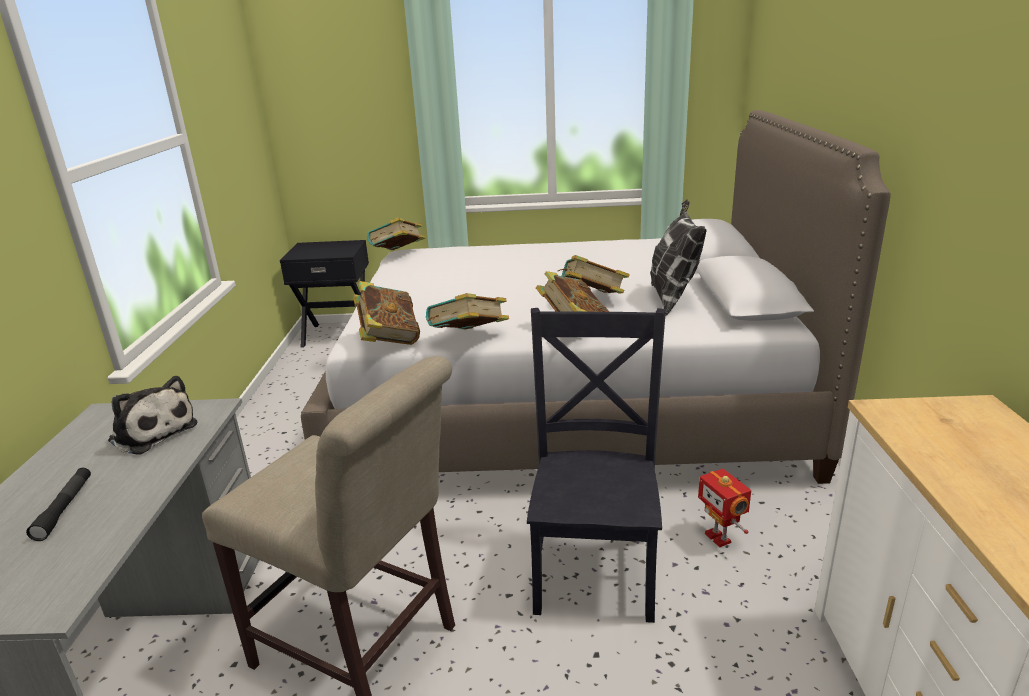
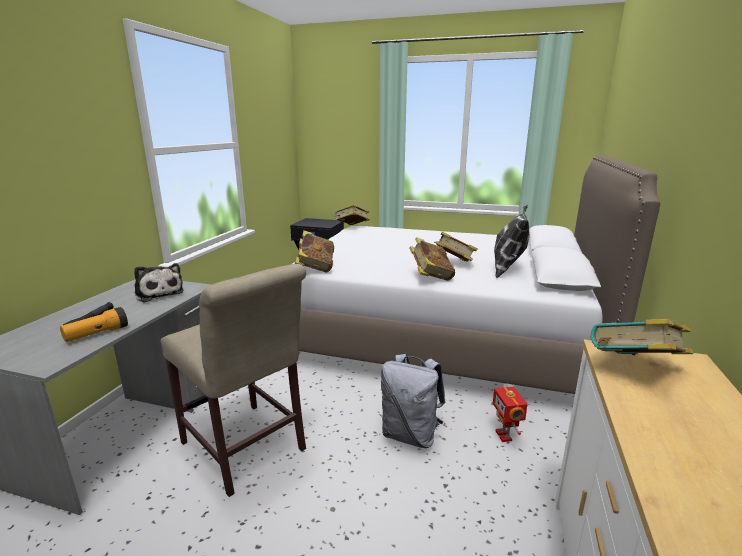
camera: 15 degrees right, 5 degrees down
book [426,293,509,329] -> book moved to [590,319,694,355]
black chair [527,308,666,623] -> grey backpack [381,354,445,448]
none -> flashlight [60,307,128,342]

